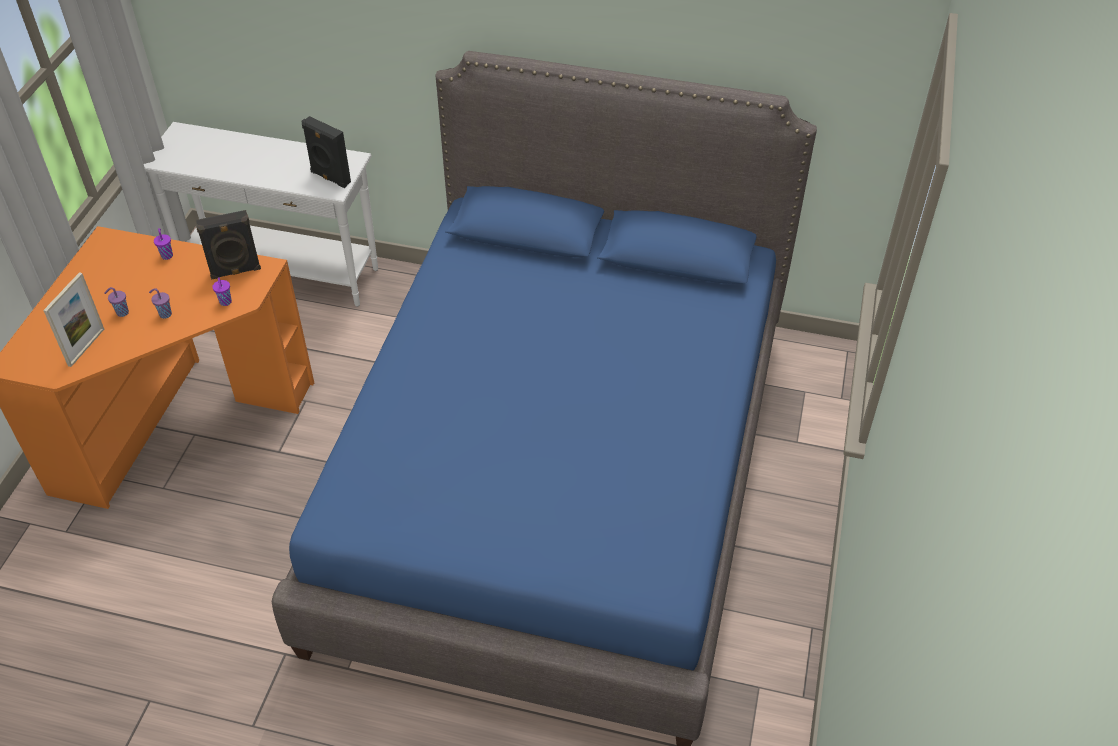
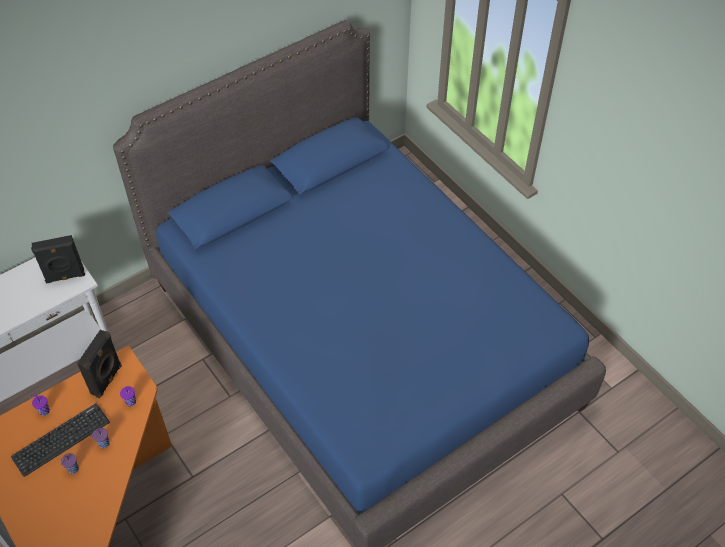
camera: 50 degrees left, 5 degrees up
picture frame [43,272,104,367] -> none
none -> keyboard [11,403,110,477]

